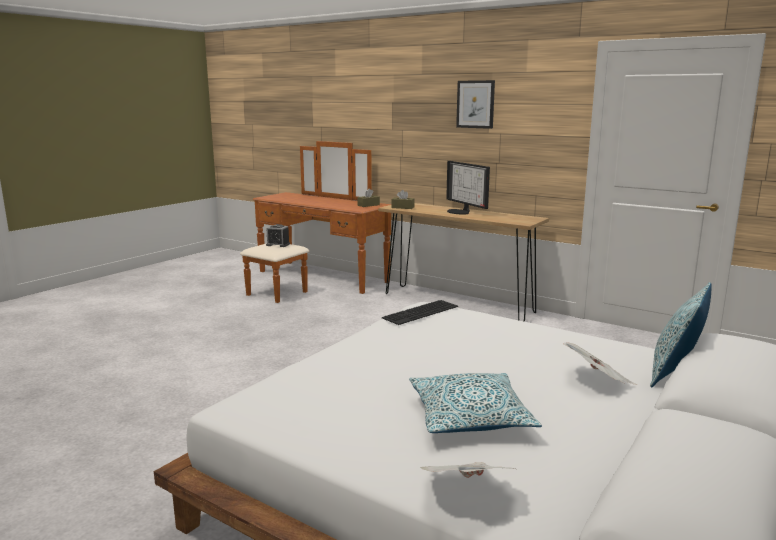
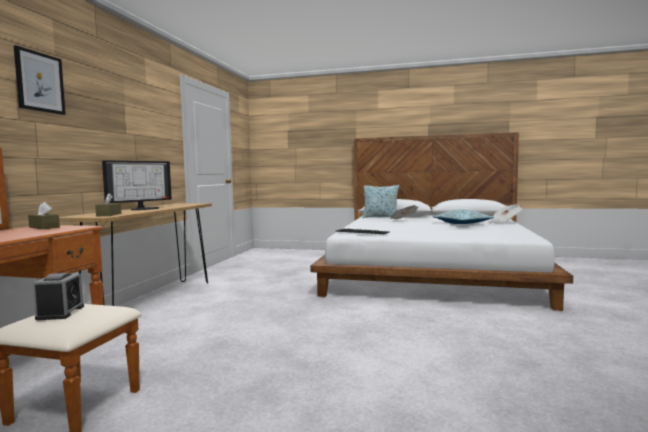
camera: 110 degrees left, 10 degrees down
picture [456,80,495,129] -> picture moved to [14,45,66,115]

